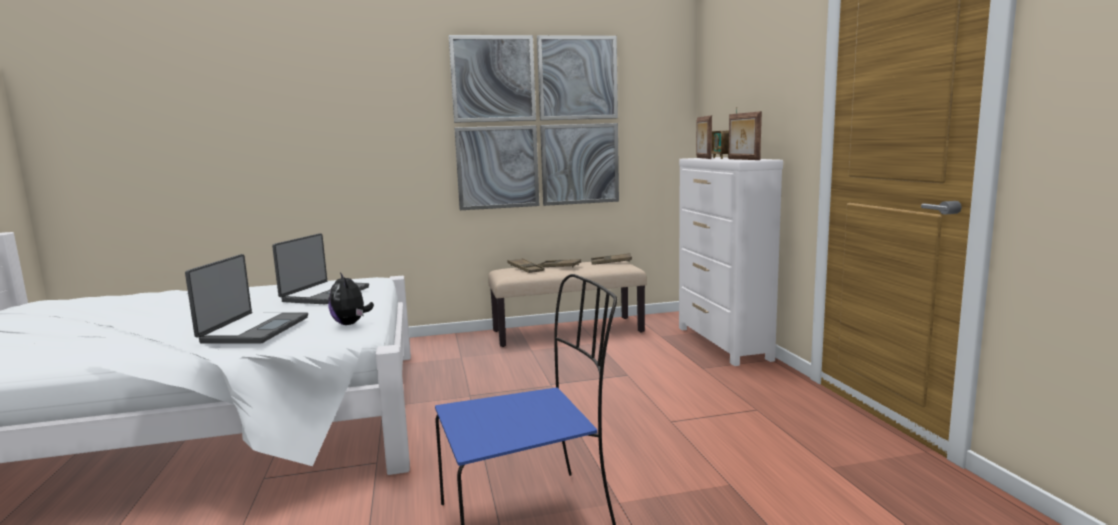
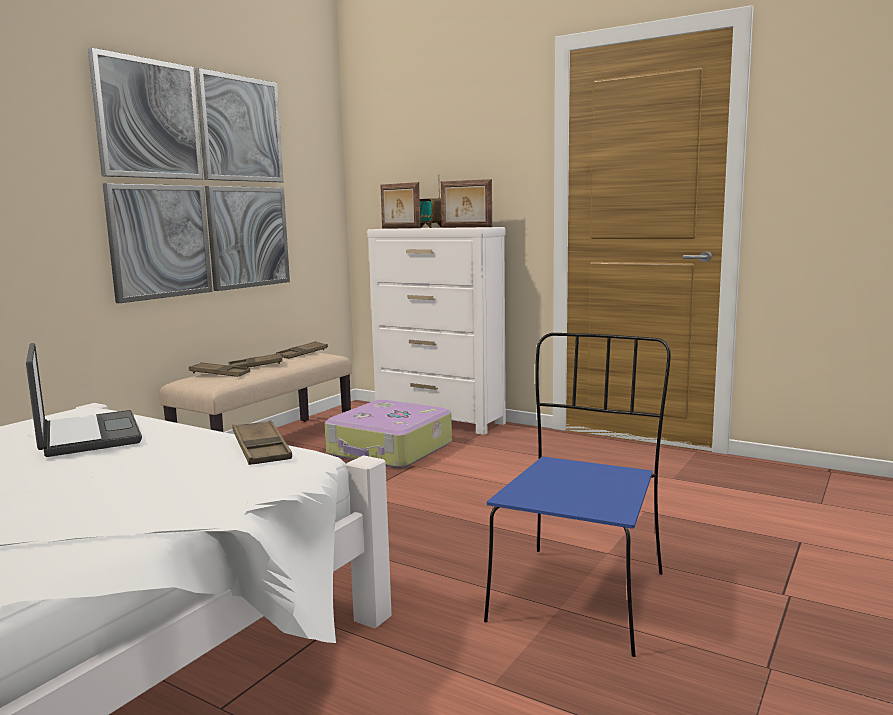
camera: 45 degrees left, 0 degrees up
laptop [185,254,308,344] -> none
plush toy [329,272,374,325] -> brown tray [232,420,292,465]
none -> suitcase [325,400,452,468]

